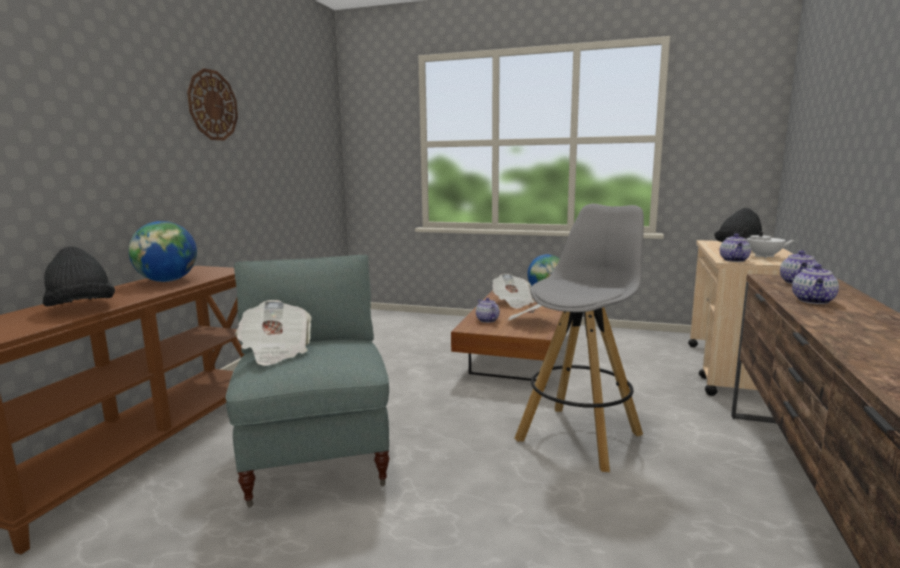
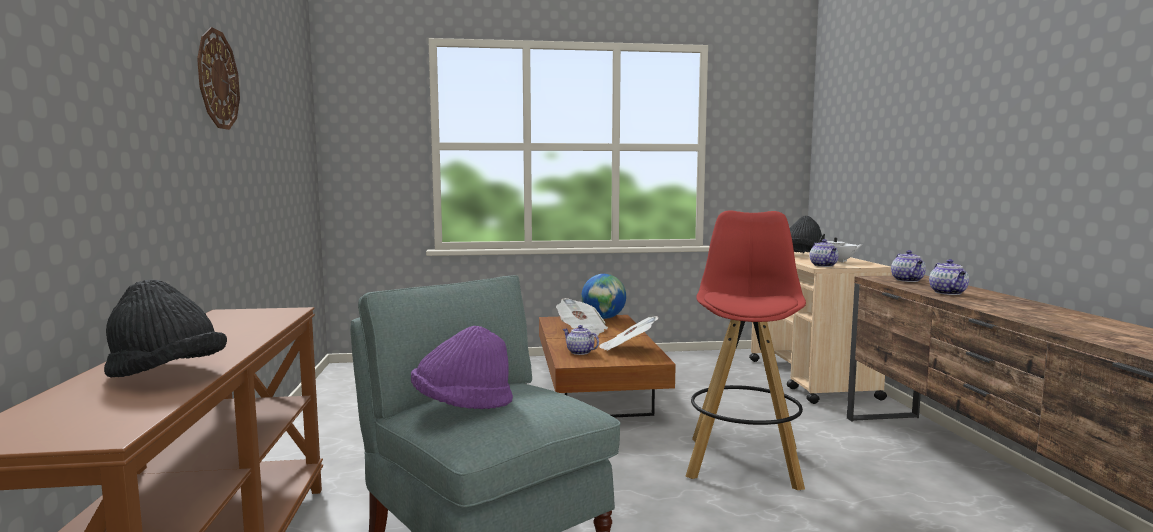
camera: 25 degrees left, 5 degrees down
globe [128,221,197,282] -> none
newspaper [235,300,312,366] -> purple hat [411,326,513,409]
grey stool [515,204,644,472] -> red stool [685,210,806,490]

